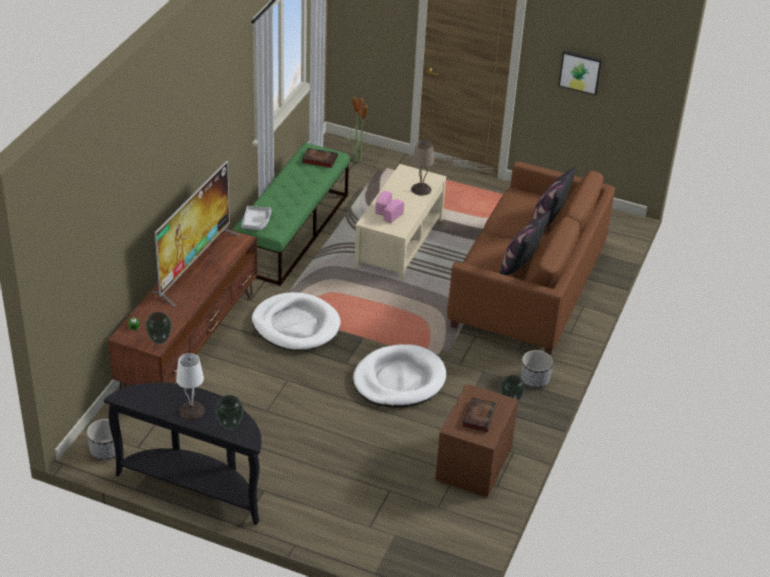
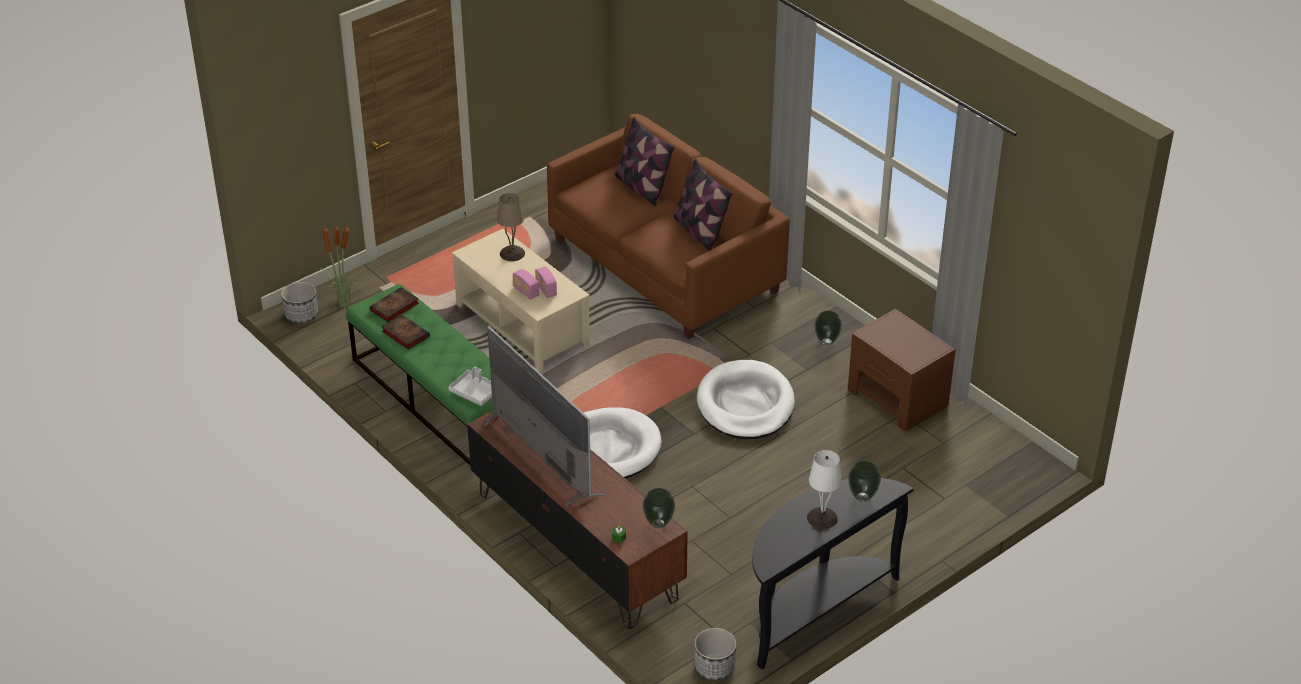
camera: 60 degrees left, 0 degrees up
book [462,397,497,432] -> book moved to [381,314,430,350]
planter [520,350,553,388] -> planter moved to [281,282,318,323]
picture [558,51,602,96] -> none

